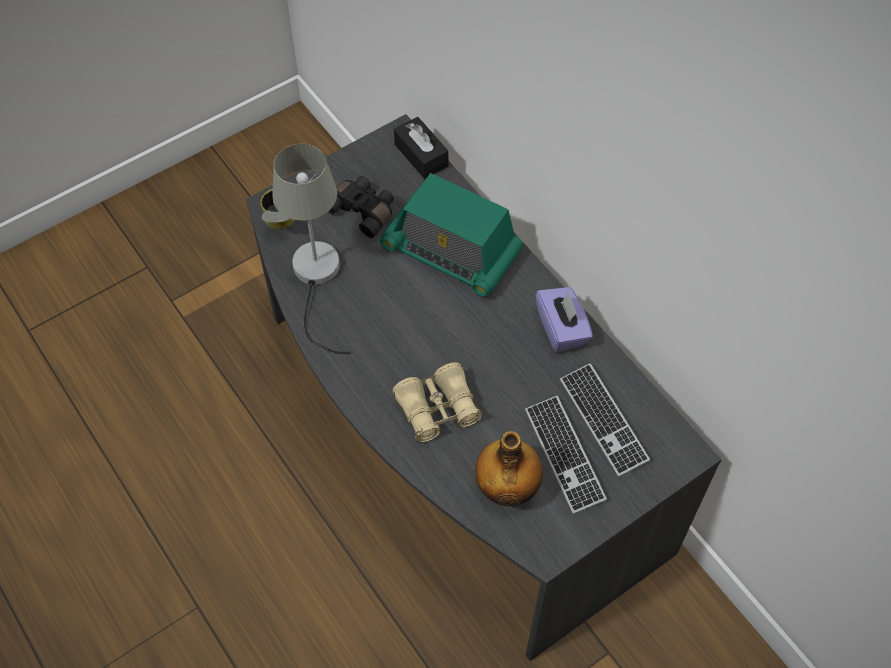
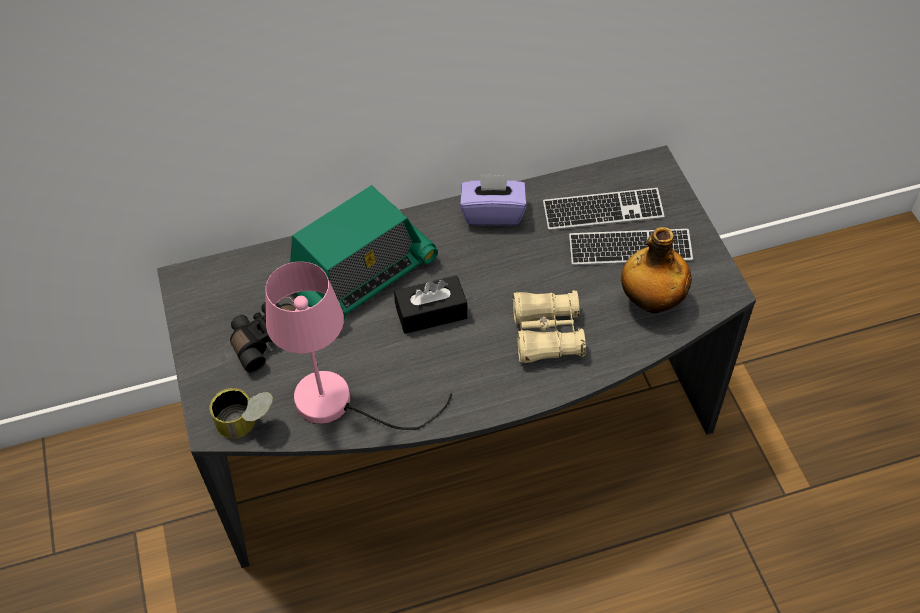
camera: 70 degrees left, 5 degrees down
grey table lamp [272,144,350,354] -> pink table lamp [265,261,452,430]
black tissue box [394,117,449,179] -> black tissue box moved to [394,276,467,334]

